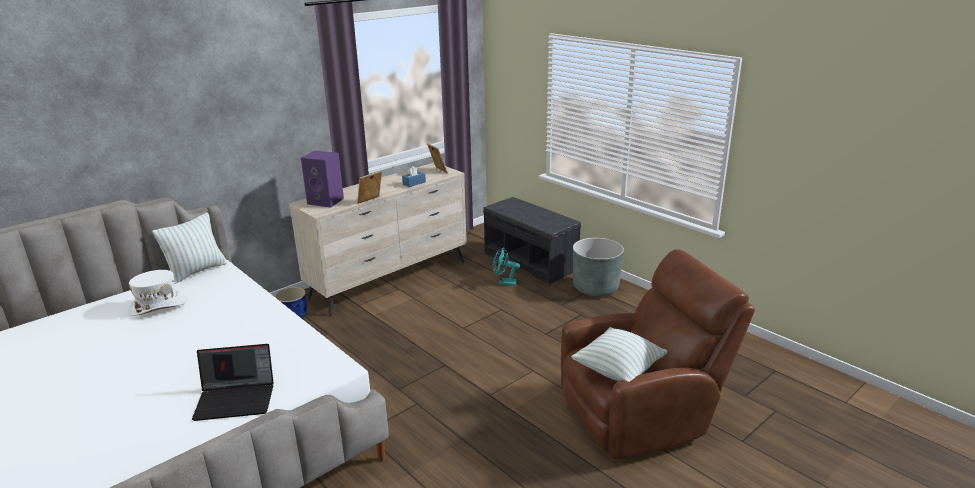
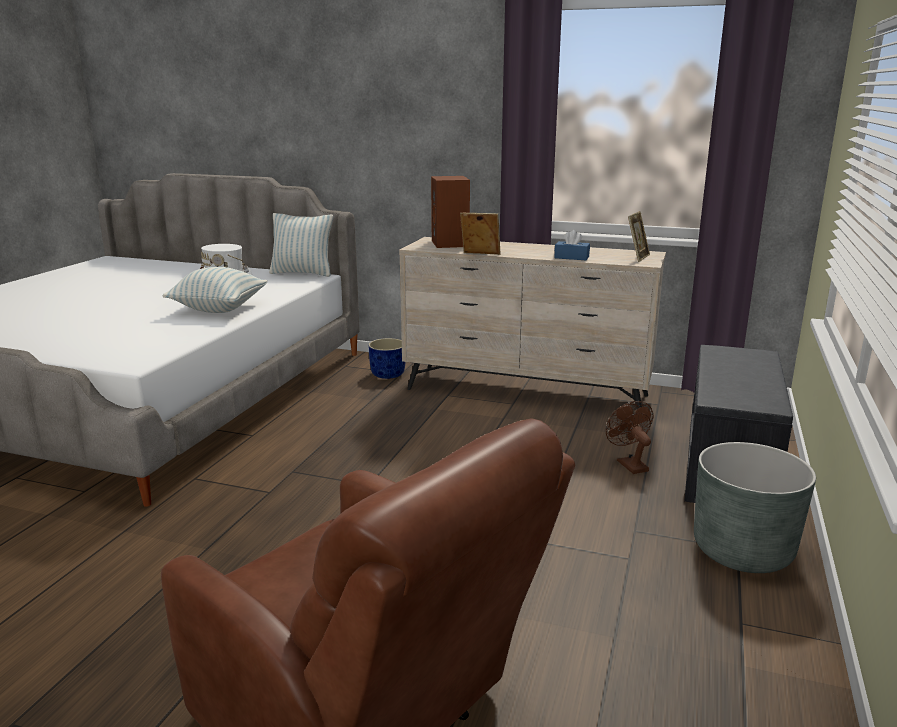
camera: 60 degrees right, 5 degrees down
laptop [192,344,274,421] -> none
purple speaker [301,150,344,208] -> brown speaker [431,176,470,248]
turquoise fan [493,247,520,286] -> brown fan [606,401,654,474]
pillow [571,327,667,382] -> pillow moved to [163,267,268,313]

